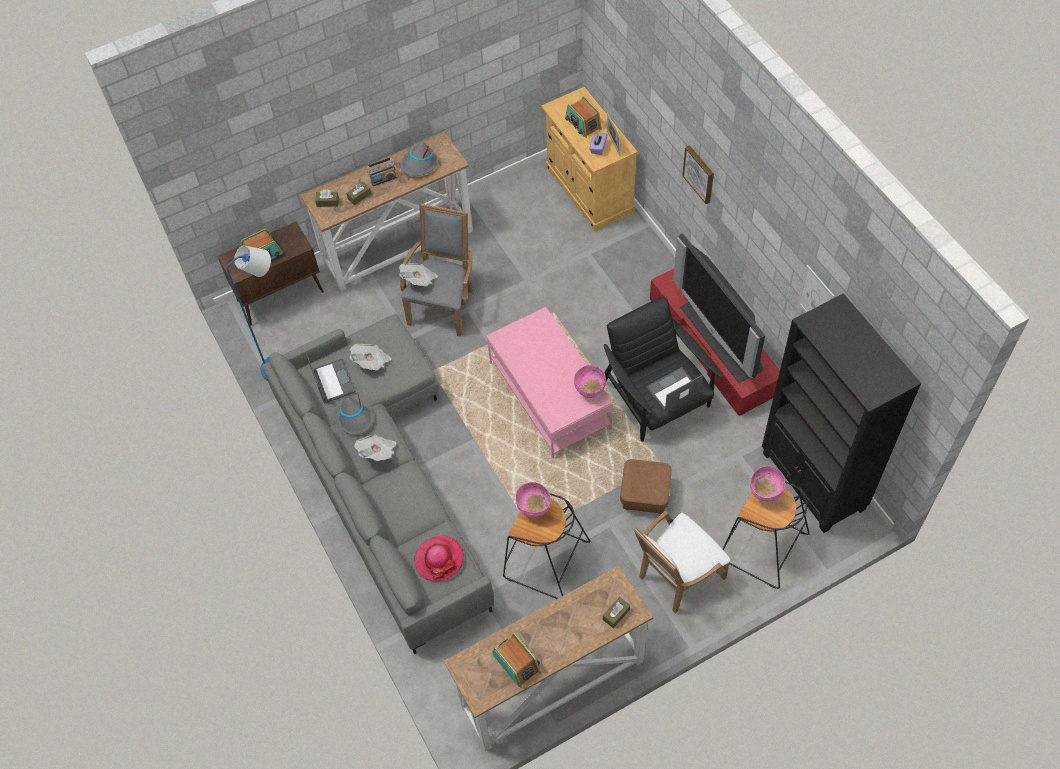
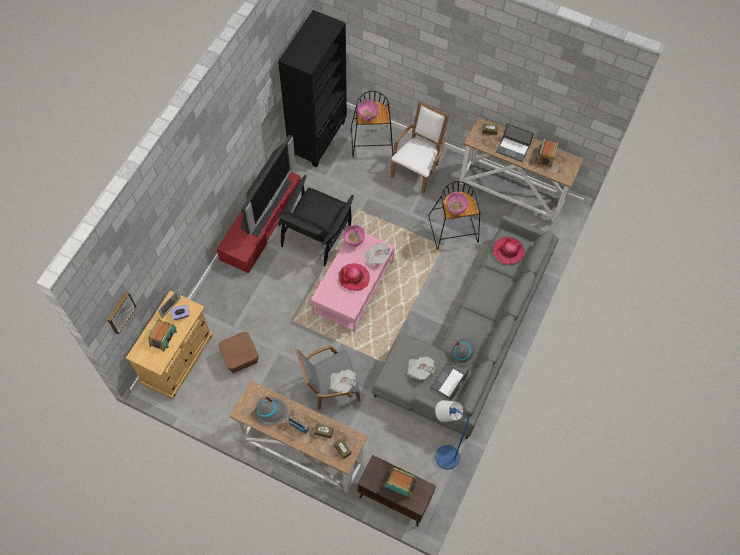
camera: 130 degrees left, 5 degrees up
newspaper [354,435,397,461] -> newspaper moved to [364,243,391,265]
brown ottoman [620,459,672,514] -> brown ottoman moved to [219,332,259,373]
white armchair [634,510,731,613] -> white armchair turned 75 degrees counterclockwise [391,101,449,194]
laptop [646,367,703,412] -> laptop moved to [496,123,534,162]
picture [682,145,714,204] -> picture moved to [107,292,136,334]
none -> hat [339,263,370,291]

